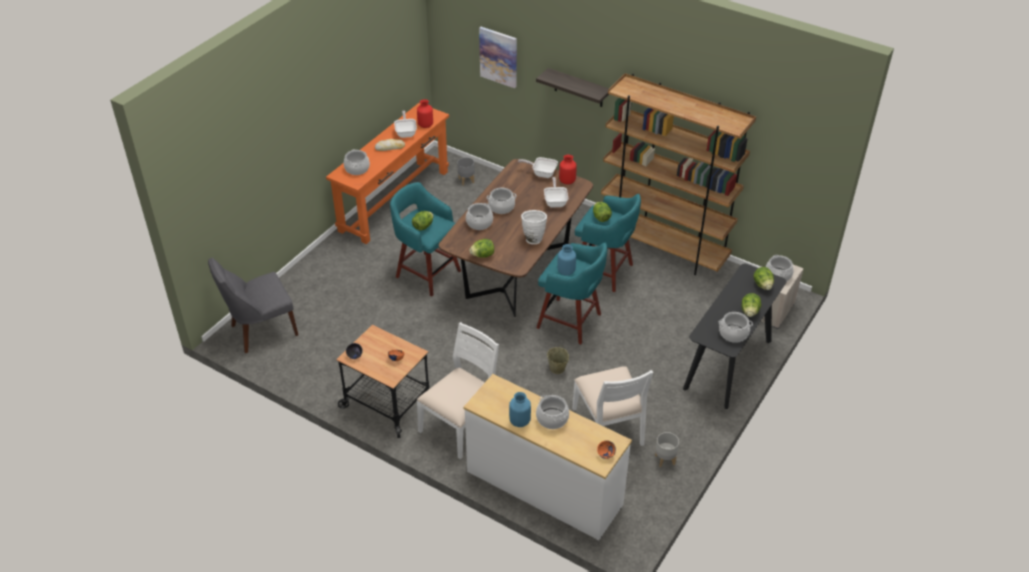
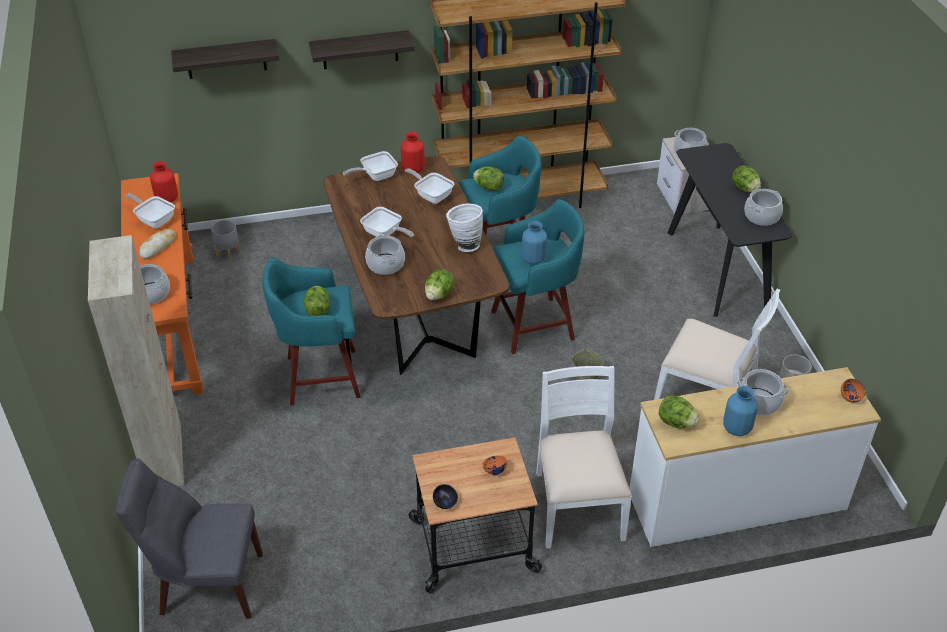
camera: 45 degrees left, 0 degrees up
grey chair [208,258,298,353] -> grey chair turned 75 degrees clockwise [116,459,263,619]
picture [479,27,517,88] -> shelf [171,39,279,79]
cooking pot [487,188,517,214] -> frying pan [360,207,414,238]
lettuce [754,267,774,290] -> lettuce moved to [659,395,700,428]
none -> beige cabinet [88,235,184,486]

